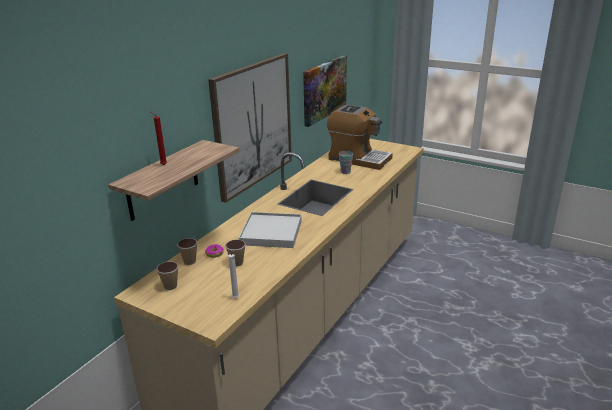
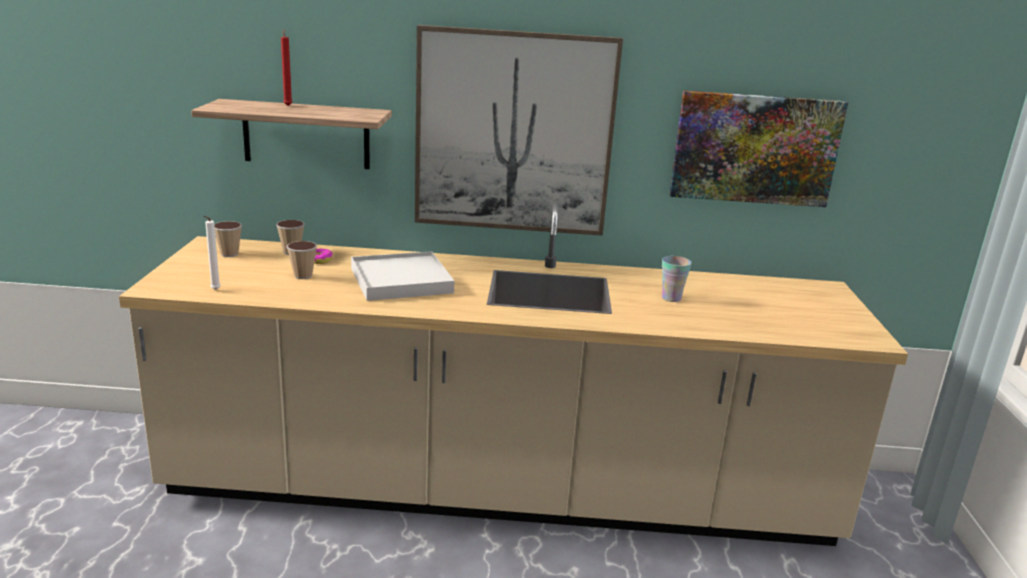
camera: 60 degrees right, 5 degrees down
coffee machine [327,105,393,170] -> none

